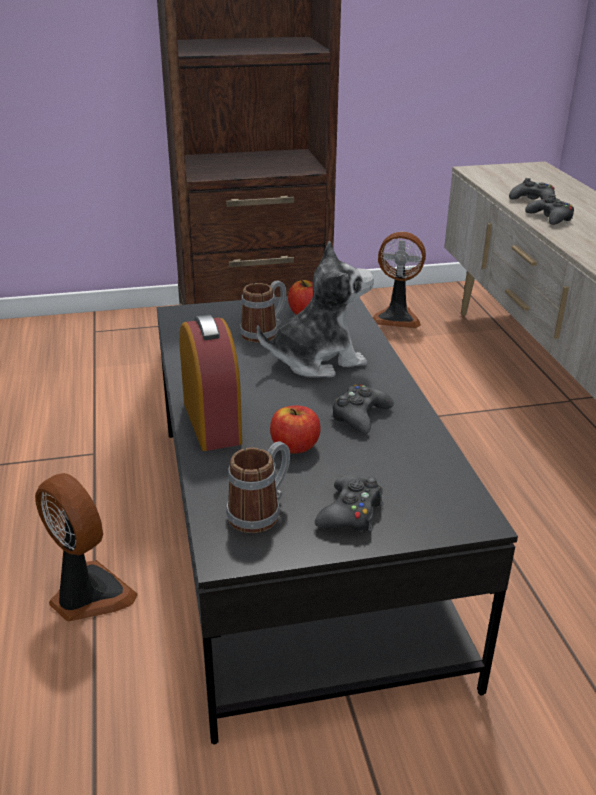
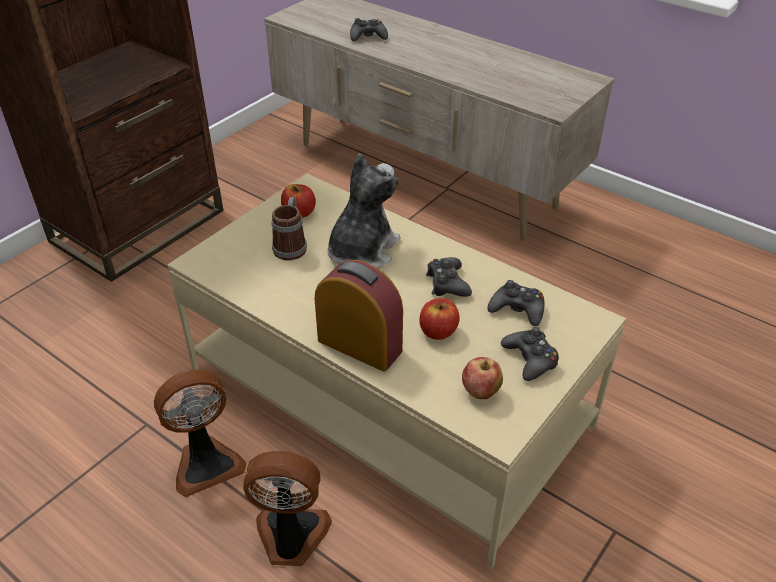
camera: 40 degrees left, 10 degrees up
black coffee table [157,296,518,744] -> beige coffee table [167,174,626,569]
mug [226,441,290,533] -> apple [462,357,503,399]
fan [373,232,426,328] -> fan moved to [154,370,246,497]
black game controller [525,194,574,225] -> black game controller moved to [487,280,545,326]

